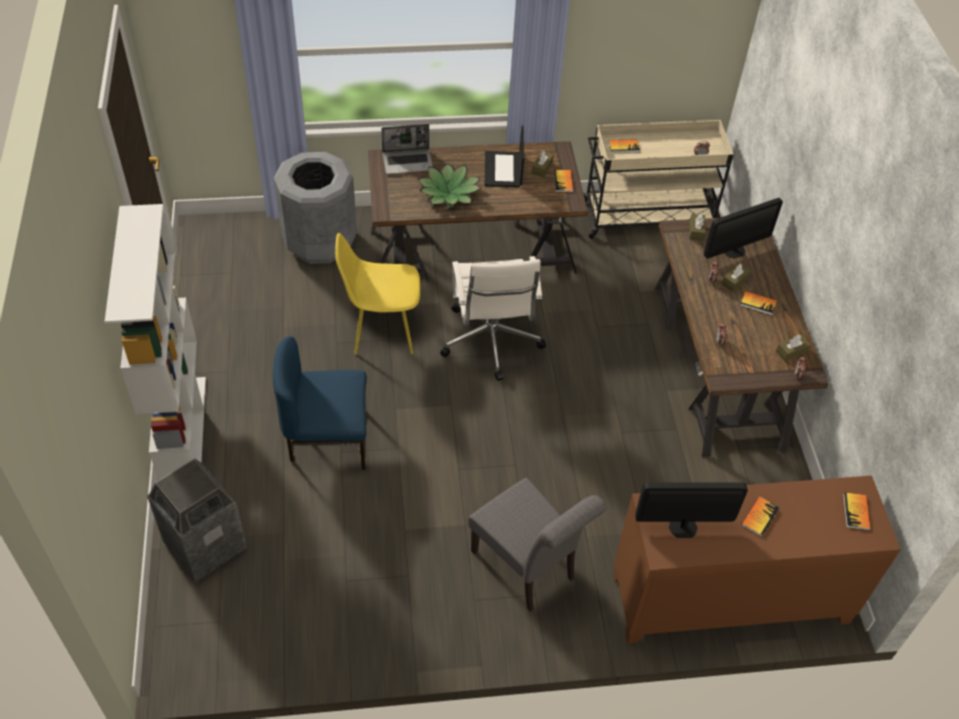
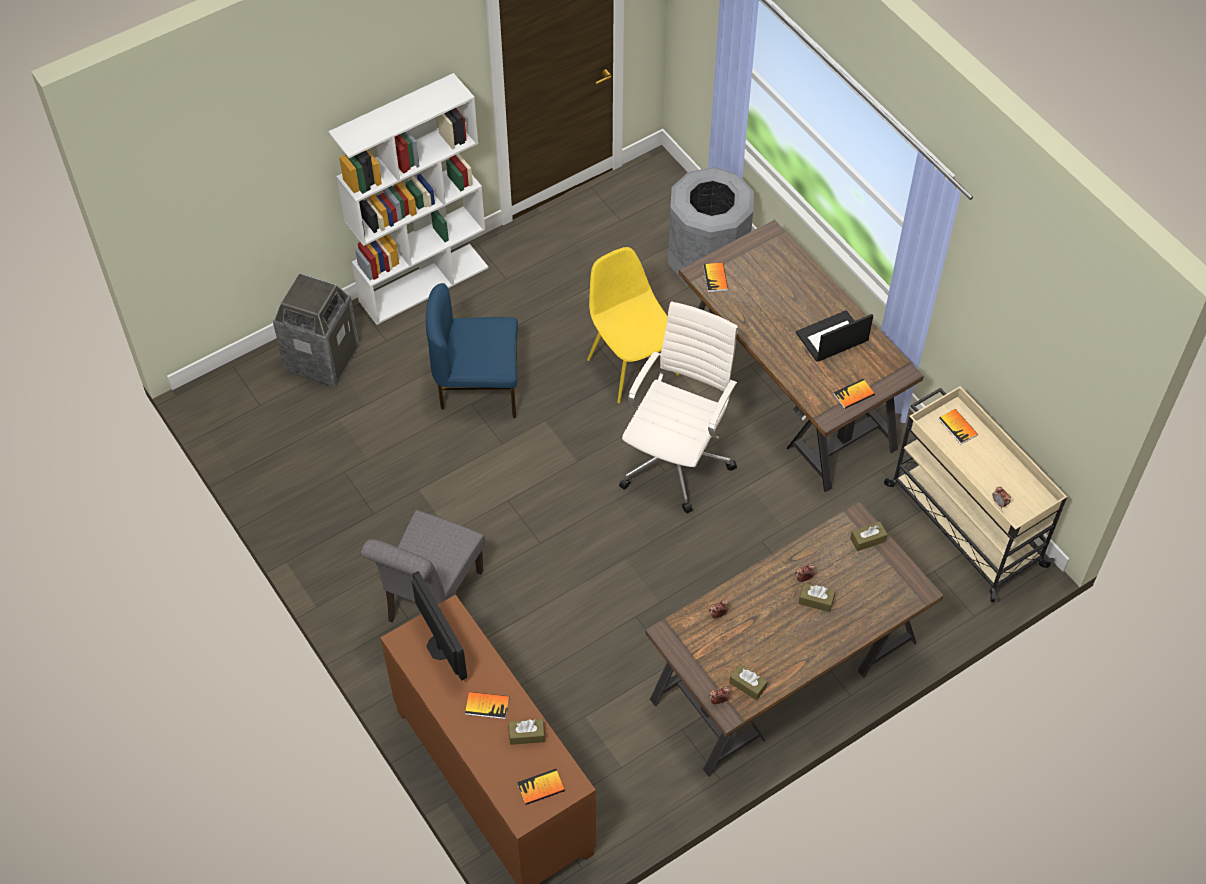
camera: 65 degrees right, 5 degrees up
blue chair [273,336,367,470] -> blue chair turned 60 degrees counterclockwise [426,283,518,418]
laptop [381,124,433,174] -> none
potted plant [418,163,480,209] -> none
white office chair [440,256,546,381] -> white office chair turned 150 degrees clockwise [619,301,738,513]
brown tissue box [532,150,553,178] -> brown tissue box moved to [508,719,545,745]
monitor [704,198,783,259] -> none
book [740,291,777,315] -> book moved to [703,263,728,292]

